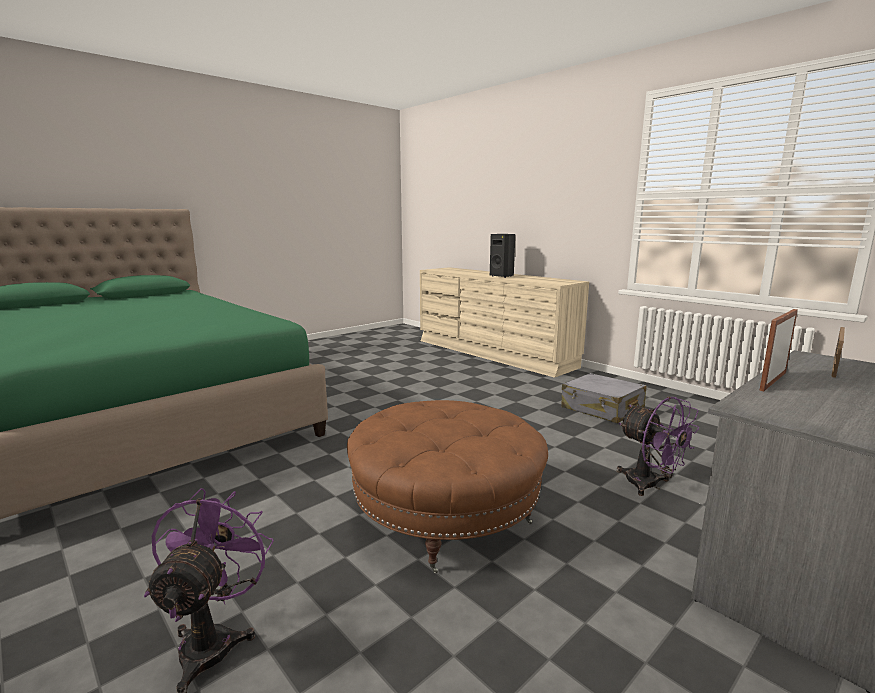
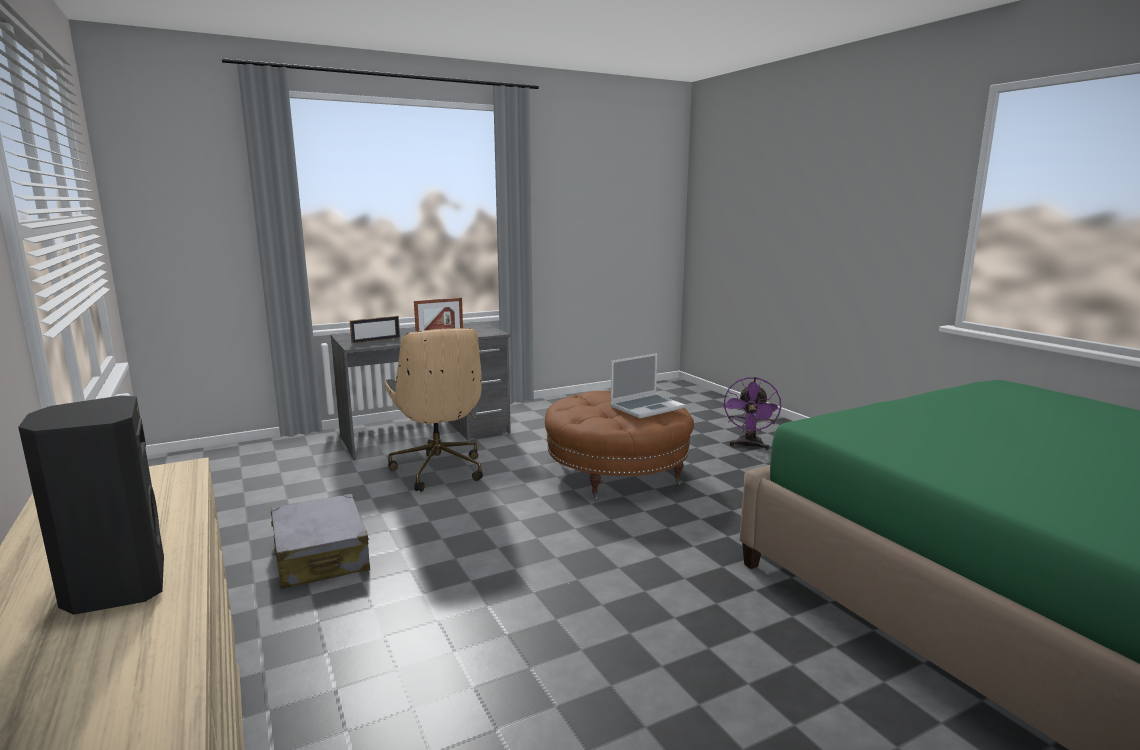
camera: 165 degrees left, 0 degrees up
purple fan [617,397,700,496] -> black office chair [385,328,483,491]
none -> laptop [610,353,685,418]

